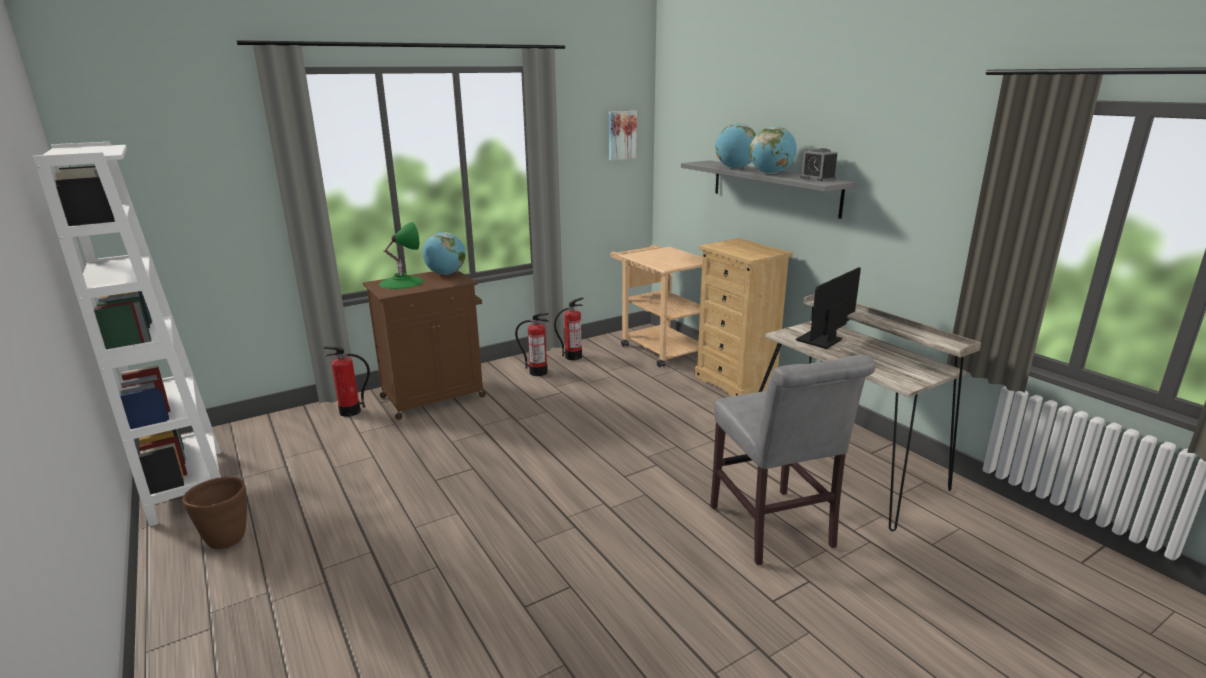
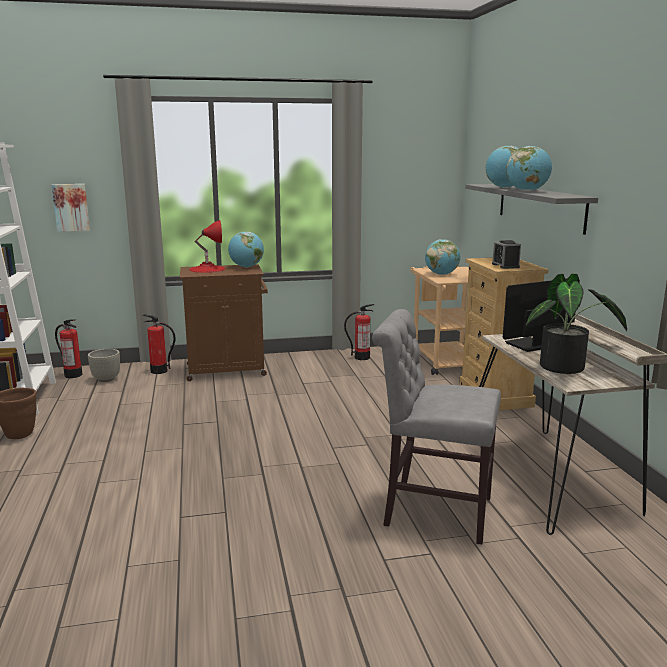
camera: 20 degrees right, 5 degrees down
green table lamp [379,222,423,289] -> red table lamp [189,220,225,273]
fire extinguisher [515,313,549,376] -> fire extinguisher moved to [55,319,82,378]
picture [609,111,637,161] -> picture moved to [52,184,90,232]
grey chair [710,355,875,566] -> grey chair turned 105 degrees clockwise [372,309,501,544]
alarm clock [800,148,838,181] -> alarm clock moved to [492,240,521,269]
none -> grey planter [88,349,120,382]
none -> globe [425,239,460,275]
none -> potted plant [525,273,627,374]

